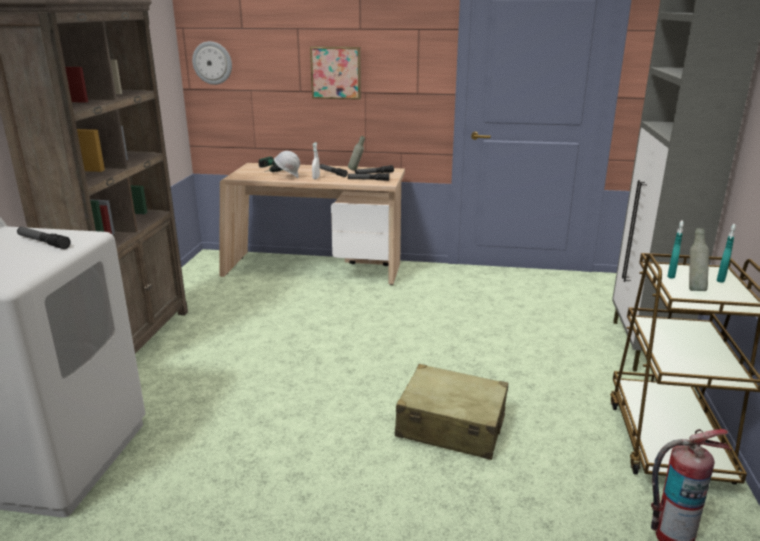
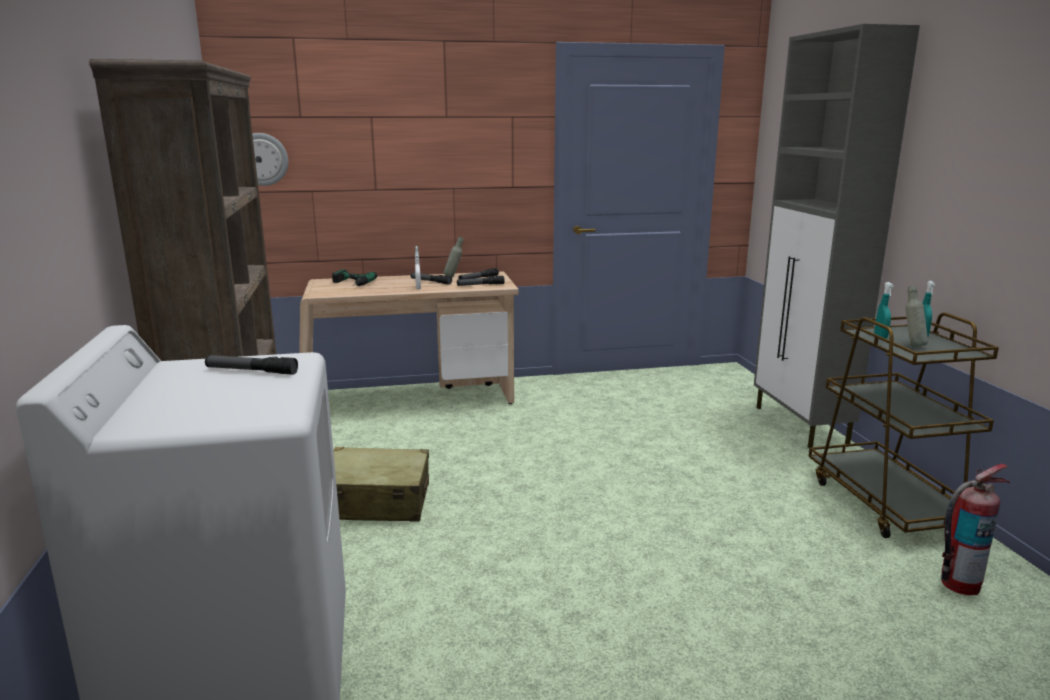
camera: 20 degrees left, 5 degrees down
white hard hat [274,151,300,178] -> none
picture [310,47,361,100] -> none
beige suitcase [395,364,508,460] -> beige suitcase moved to [333,447,429,522]

